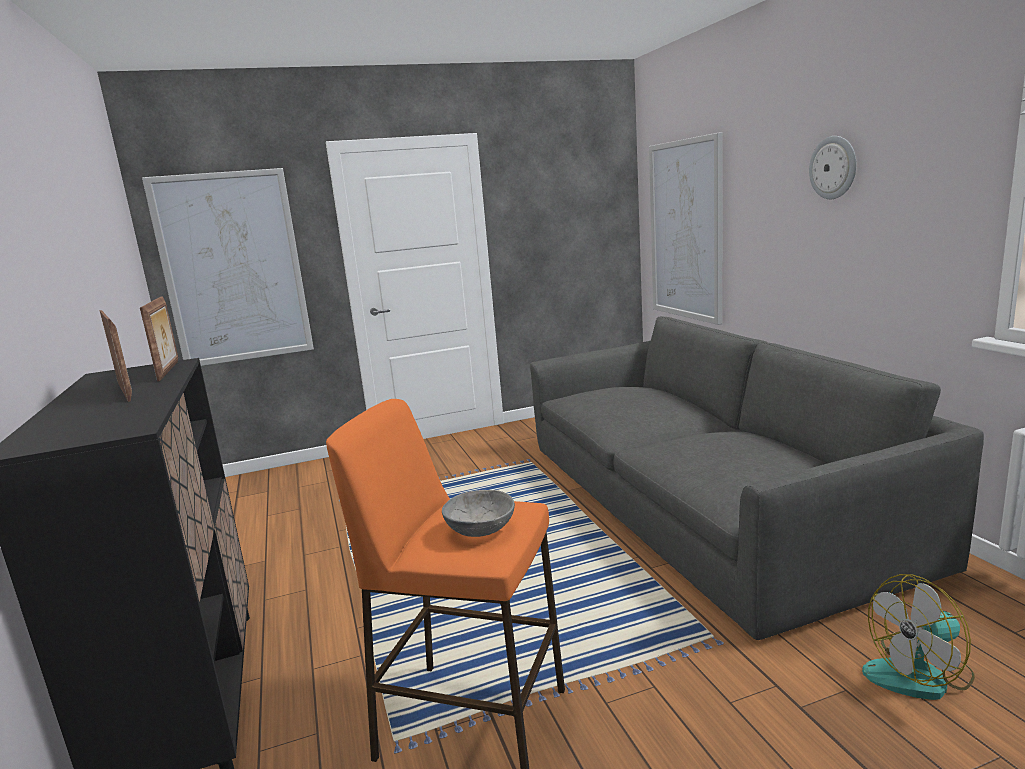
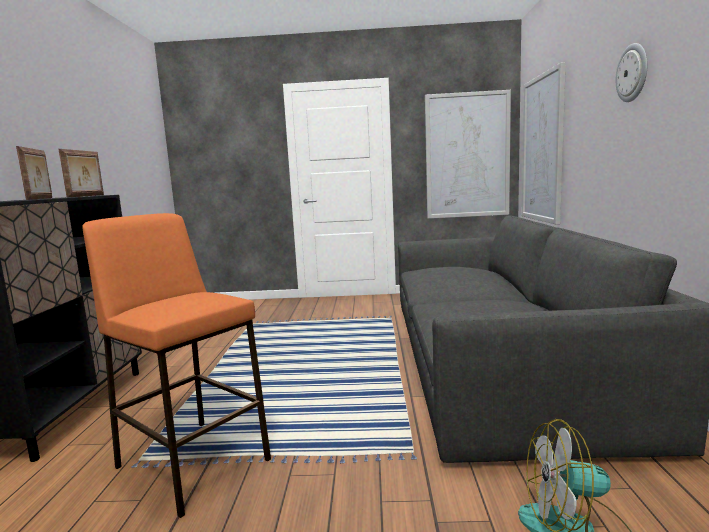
camera: 20 degrees right, 5 degrees down
picture [142,168,314,366] -> picture moved to [425,90,511,219]
grey bowl [442,490,515,537] -> none

